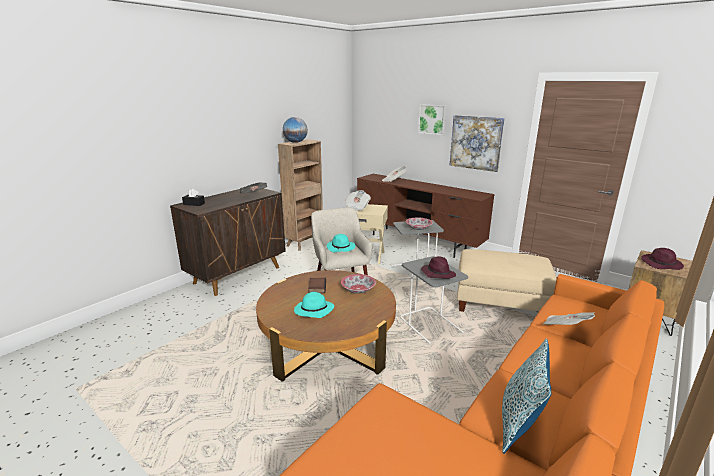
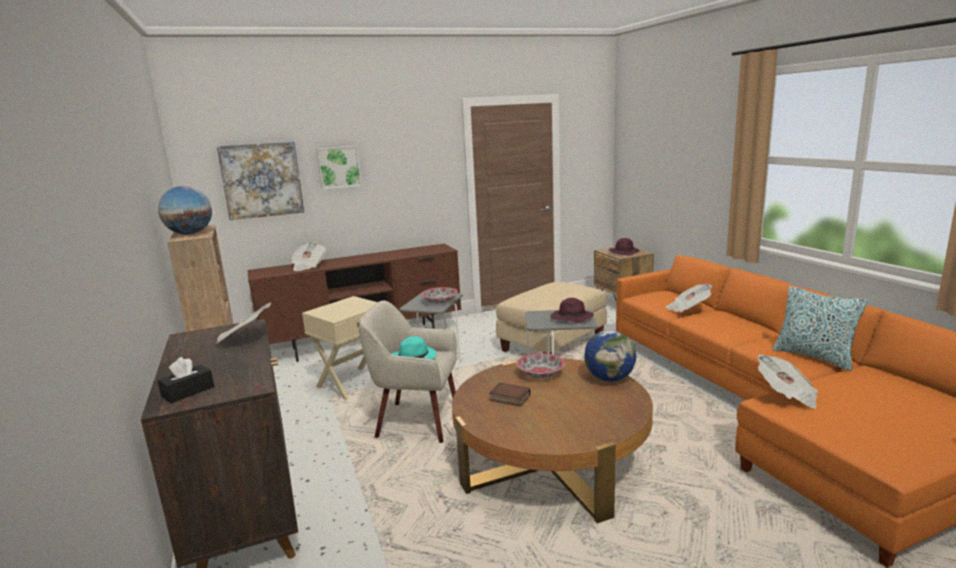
camera: 60 degrees left, 5 degrees down
turquoise hat [294,292,334,318] -> none
newspaper [345,190,371,211] -> newspaper moved to [758,354,818,409]
picture [450,115,505,172] -> picture moved to [217,141,304,220]
none -> globe [584,330,636,382]

